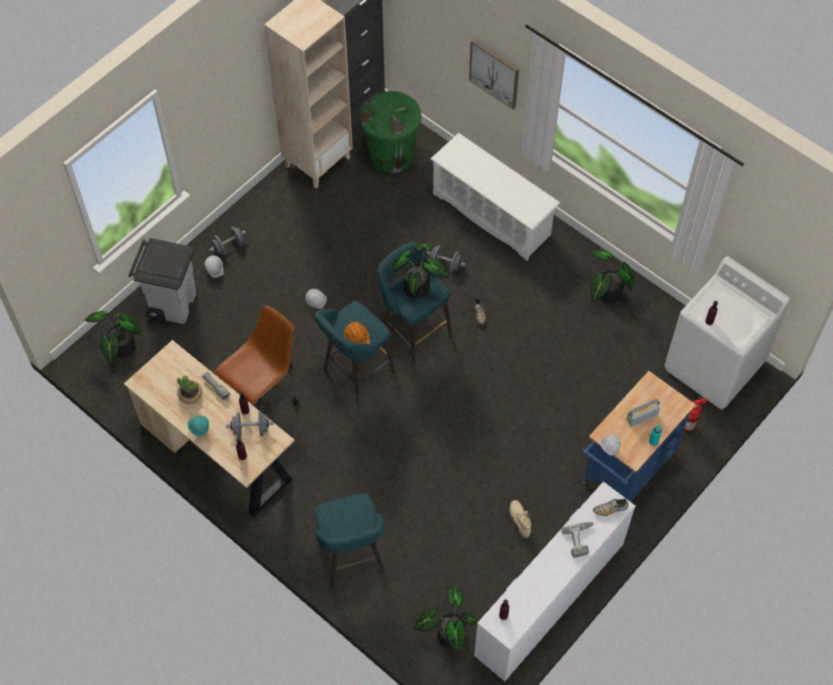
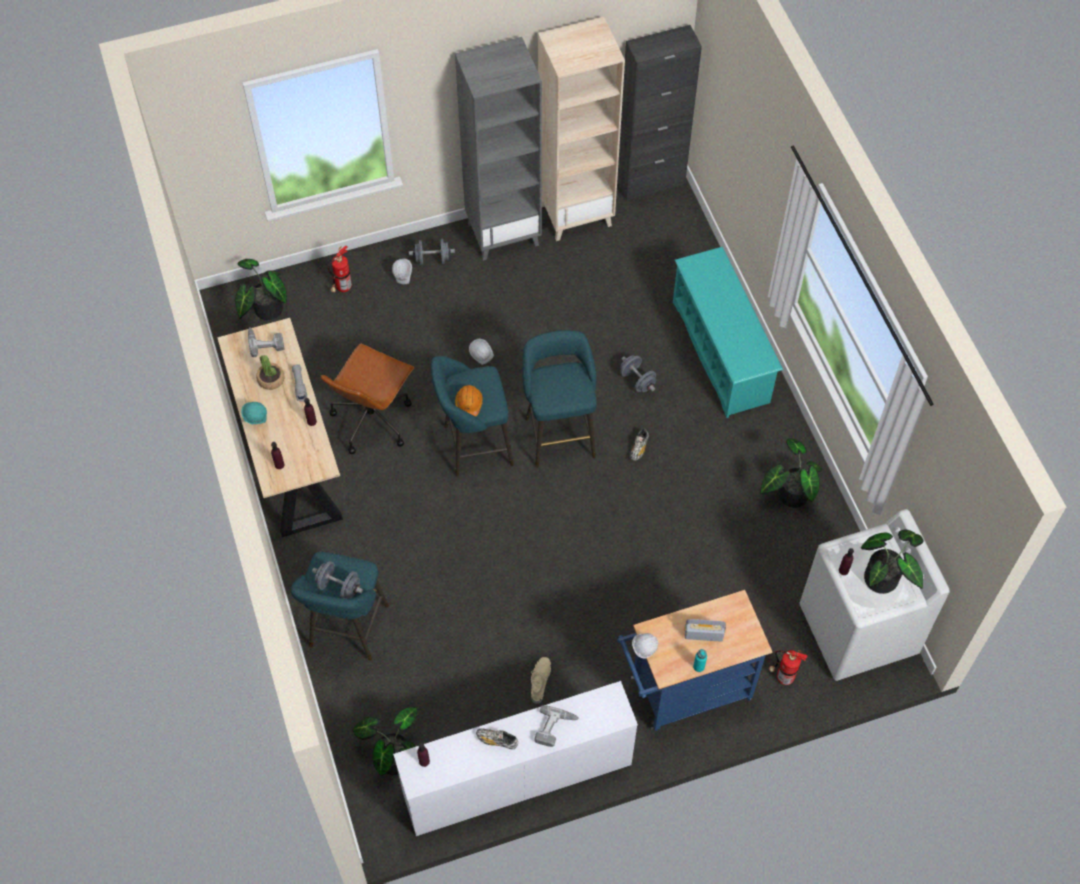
camera: 30 degrees right, 0 degrees up
grey trash can [128,238,196,324] -> fire extinguisher [328,246,352,292]
brown office chair [214,305,299,410] -> brown office chair turned 135 degrees clockwise [320,344,414,454]
grey dumbbell [226,411,273,438] -> grey dumbbell moved to [312,561,363,599]
green trash can [360,91,421,173] -> none
potted plant [393,243,449,299] -> potted plant moved to [861,529,924,594]
white shoe rack [431,133,560,261] -> turquoise shoe rack [673,246,783,418]
picture [469,39,519,109] -> none
shoe [593,499,628,516] -> shoe moved to [476,729,518,750]
none -> power drill [248,327,285,357]
none -> grey bookcase [455,37,542,261]

